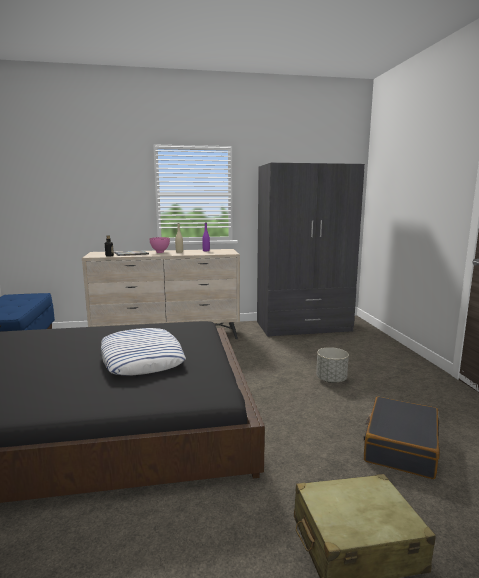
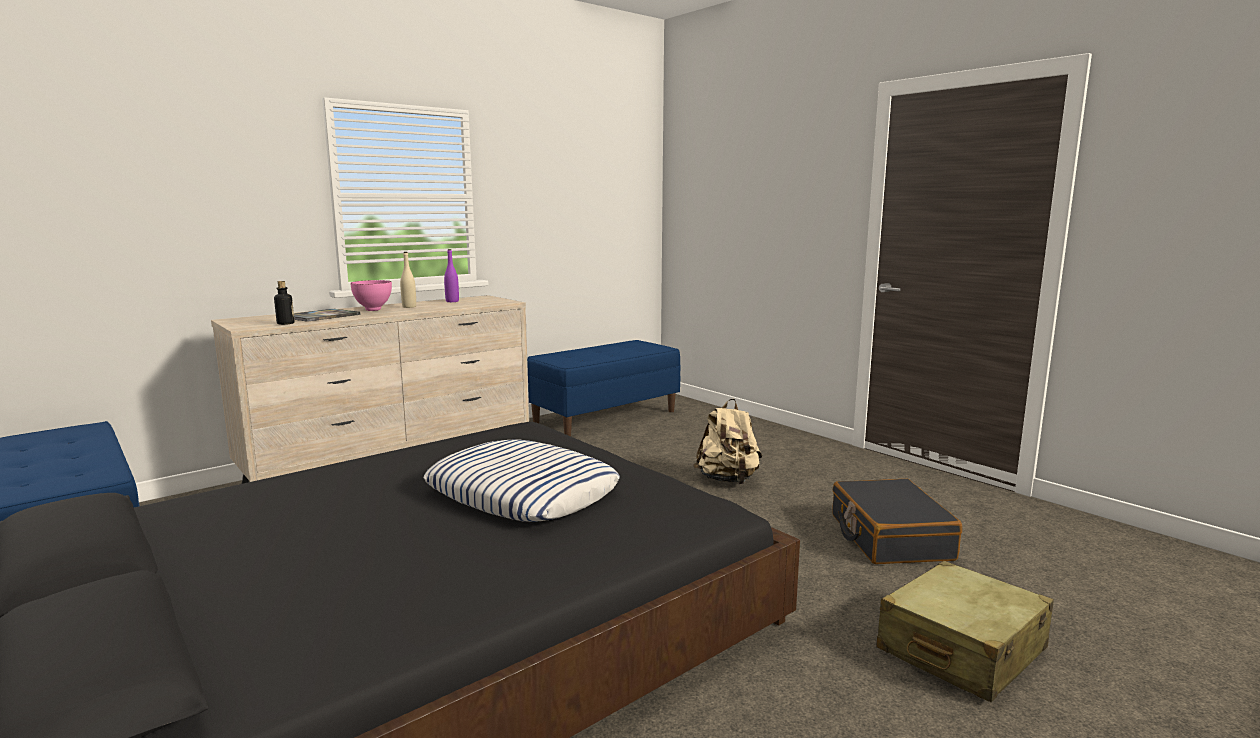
camera: 30 degrees left, 0 degrees up
grey wardrobe [257,163,365,337] -> blue bench [527,340,681,436]
grey planter [316,347,349,383] -> beige backpack [693,399,762,485]

